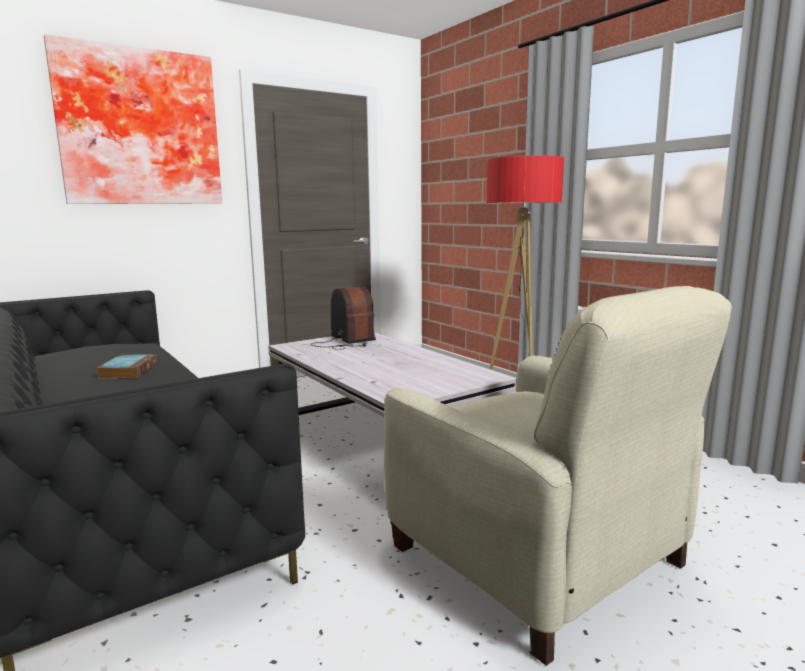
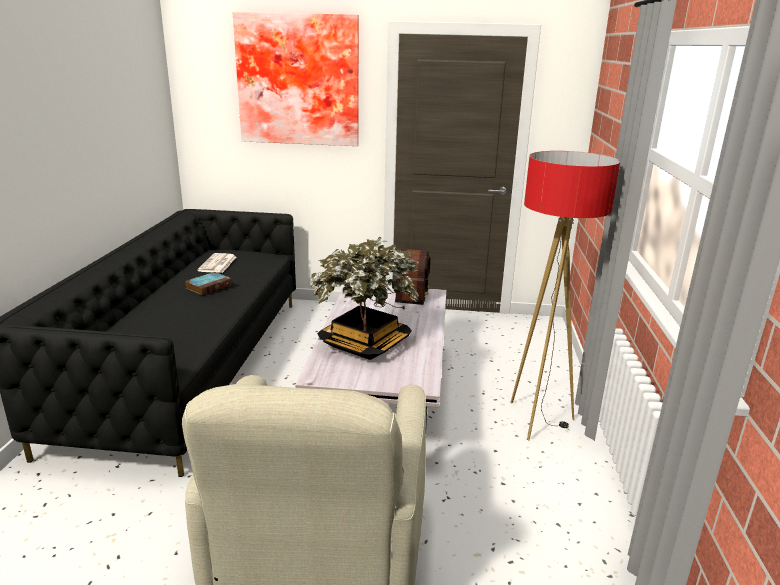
camera: 40 degrees right, 10 degrees up
none -> newspaper [197,253,236,273]
none -> potted plant [310,236,419,360]

